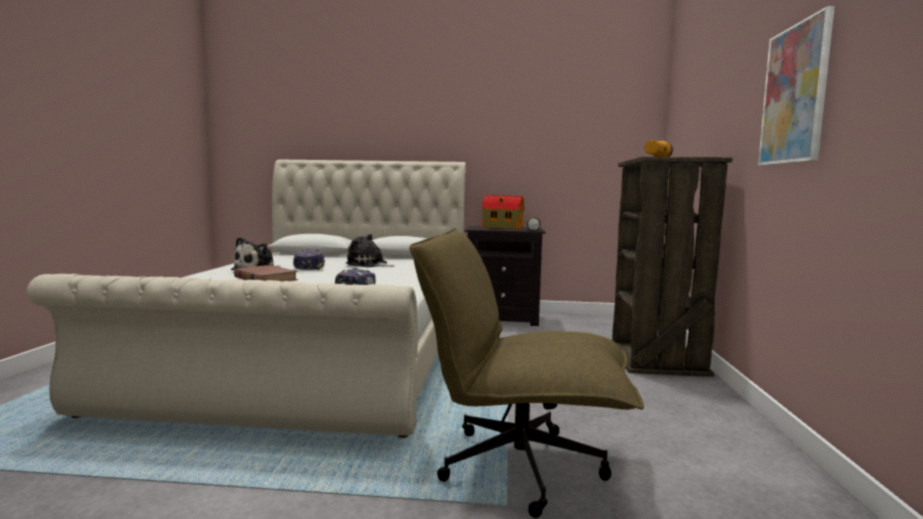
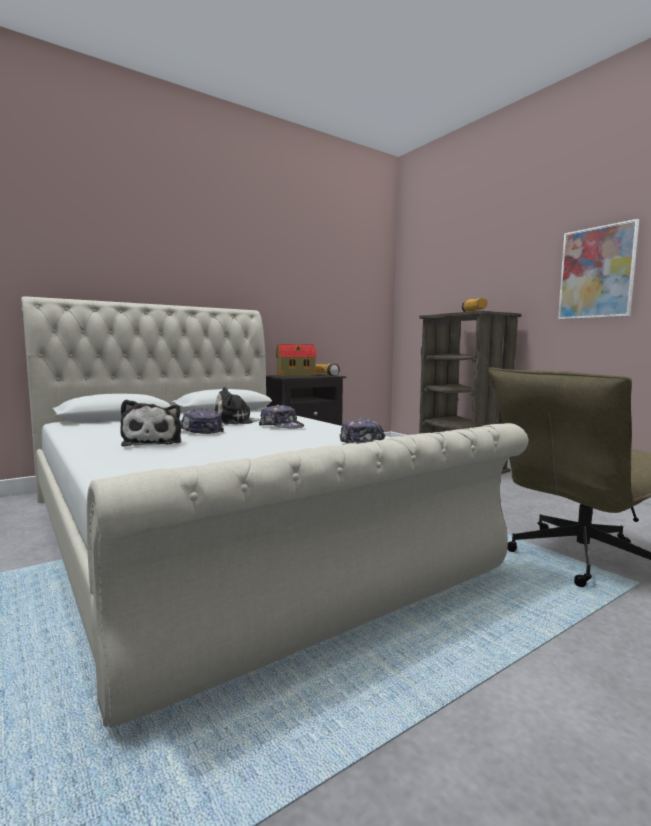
camera: 40 degrees left, 0 degrees up
brown book [234,265,298,282] -> none
none -> cap [259,405,304,429]

